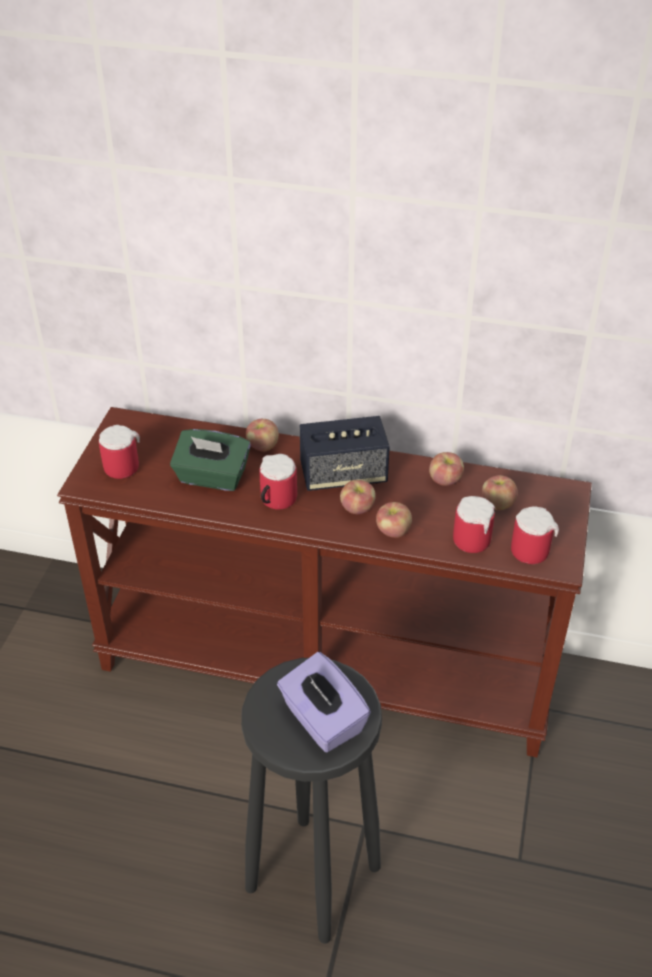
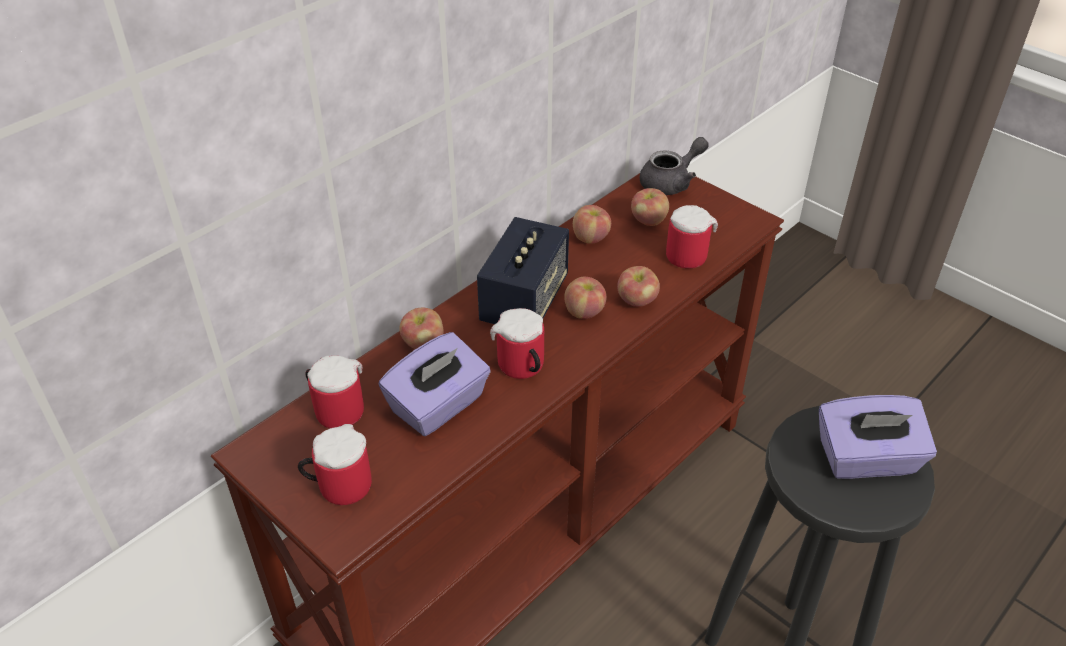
camera: 60 degrees left, 0 degrees up
green tissue box [170,429,251,491] -> purple tissue box [378,332,491,436]
mug [511,506,559,564] -> mug moved to [306,355,364,428]
none -> grey teapot [640,137,709,195]

